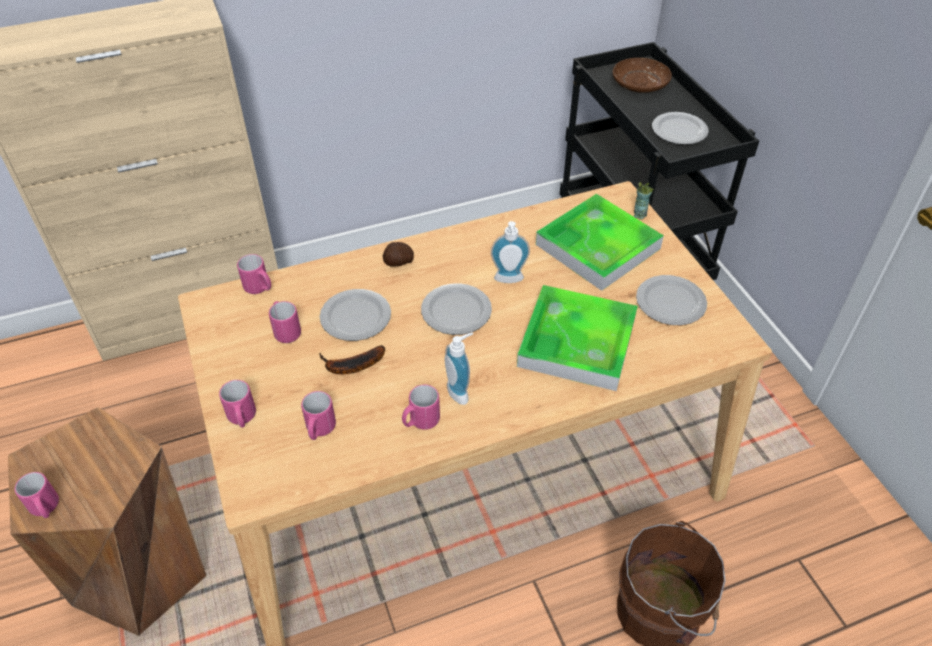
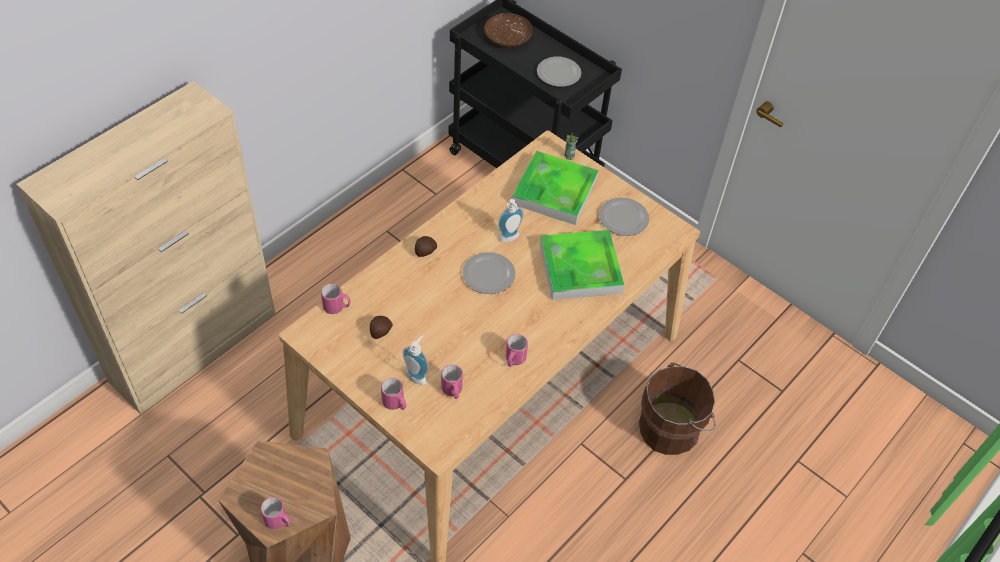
camera: 30 degrees left, 5 degrees up
pink mug [269,301,301,343] -> potato [370,316,393,339]
banana [319,345,385,374] -> none
plate [320,289,391,341] -> none
soap dispenser [445,332,473,405] -> soap dispenser moved to [403,335,429,385]

